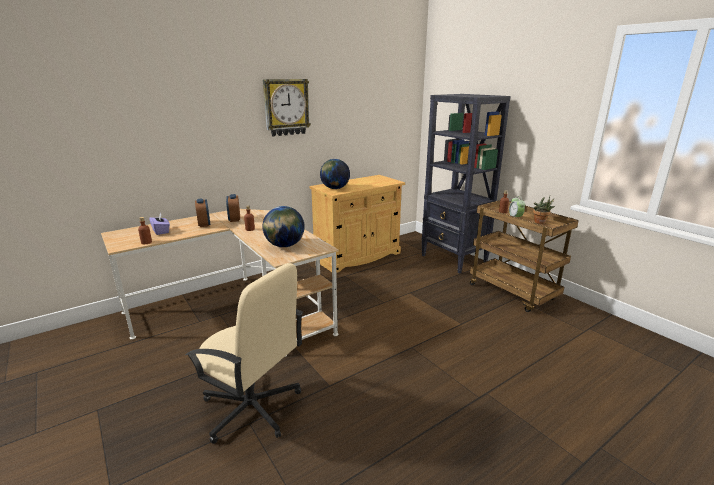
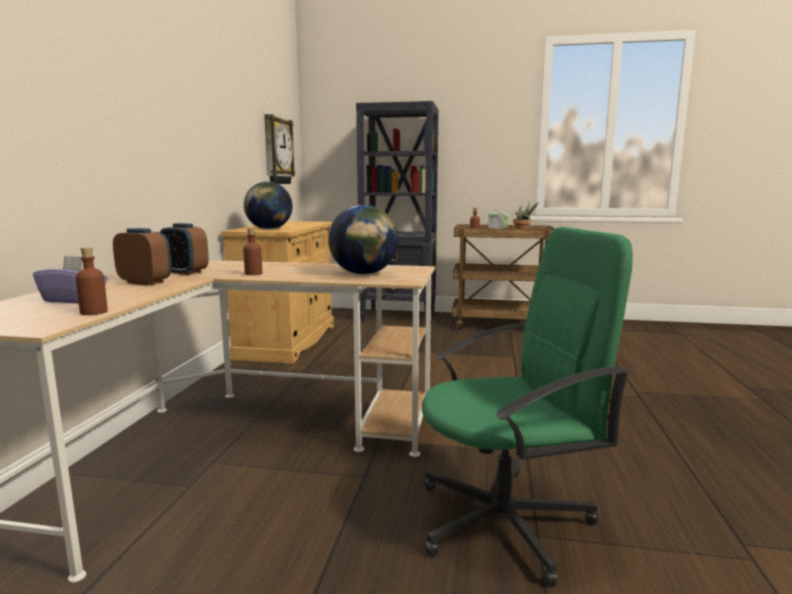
camera: 45 degrees left, 10 degrees down
beige office chair [186,263,303,444] -> green office chair [422,227,633,586]
wall clock [263,79,311,136] -> wall clock moved to [264,114,295,184]

